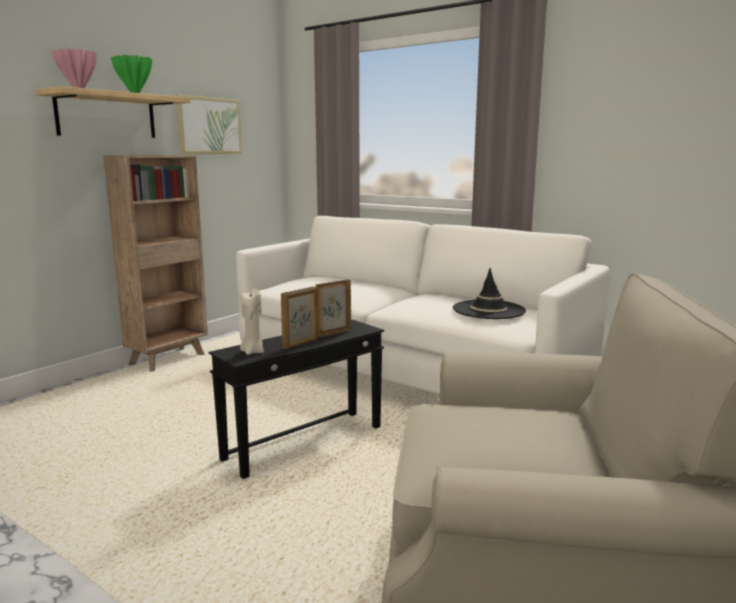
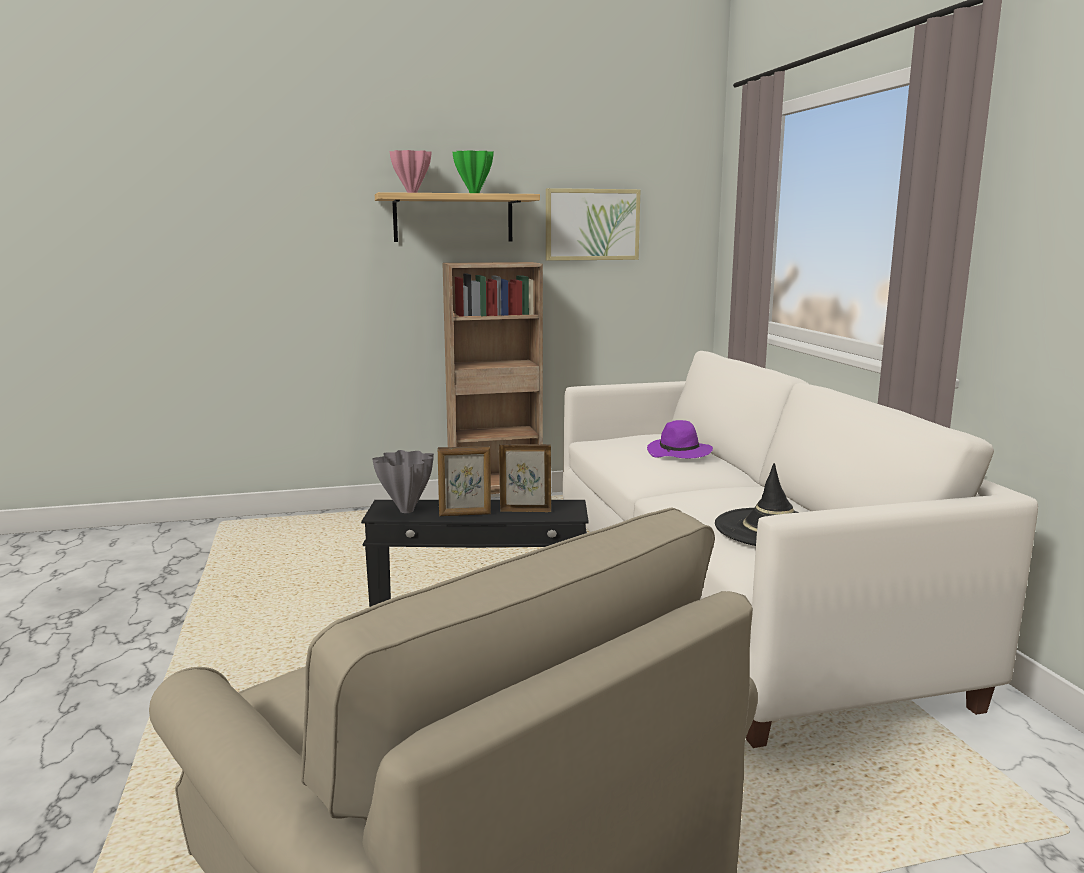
camera: 40 degrees right, 0 degrees up
beige candle [240,289,264,355] -> grey vase [372,450,434,513]
none -> purple hat [647,420,713,458]

